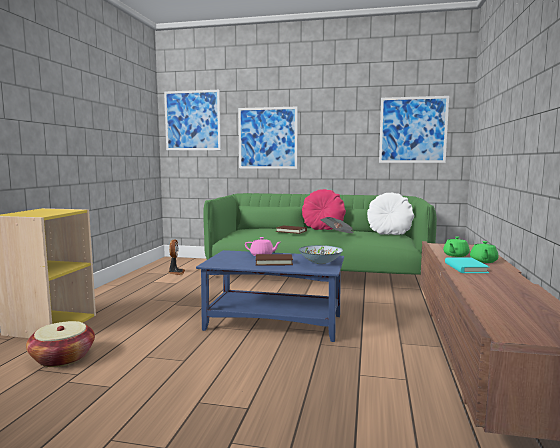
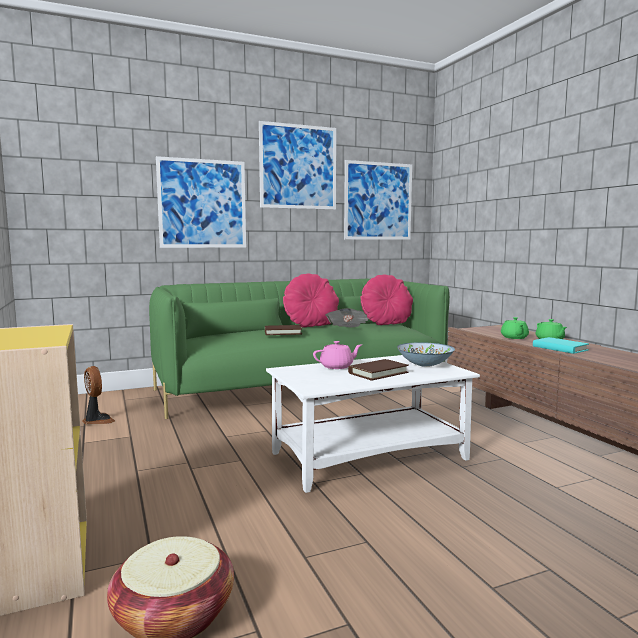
camera: 35 degrees left, 0 degrees up
picture [164,90,221,150] -> picture moved to [259,121,336,210]
blue coffee table [196,250,344,342] -> white coffee table [266,355,480,493]
white pillow [367,193,414,235] -> pink pillow [360,274,413,325]

